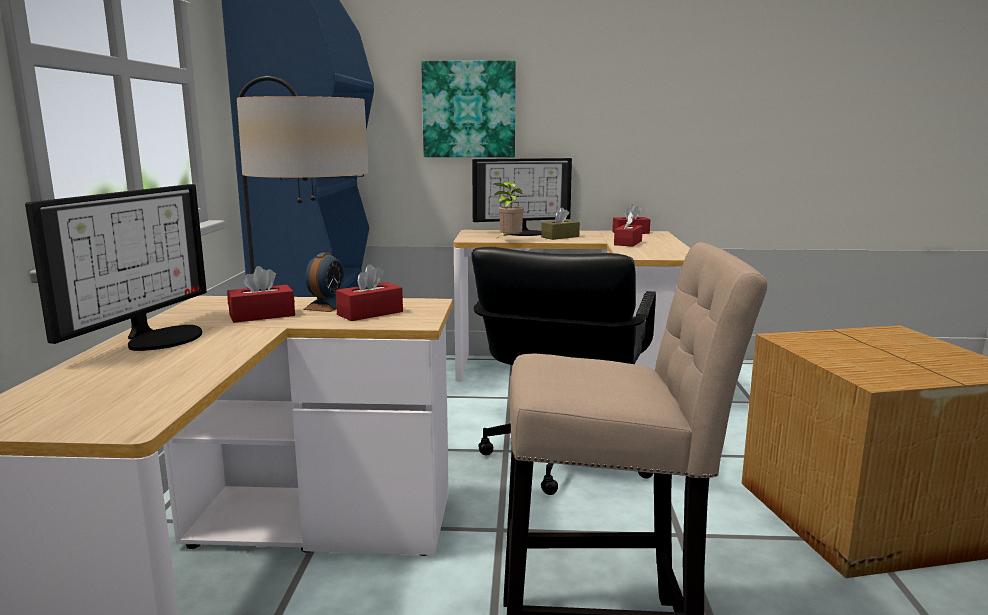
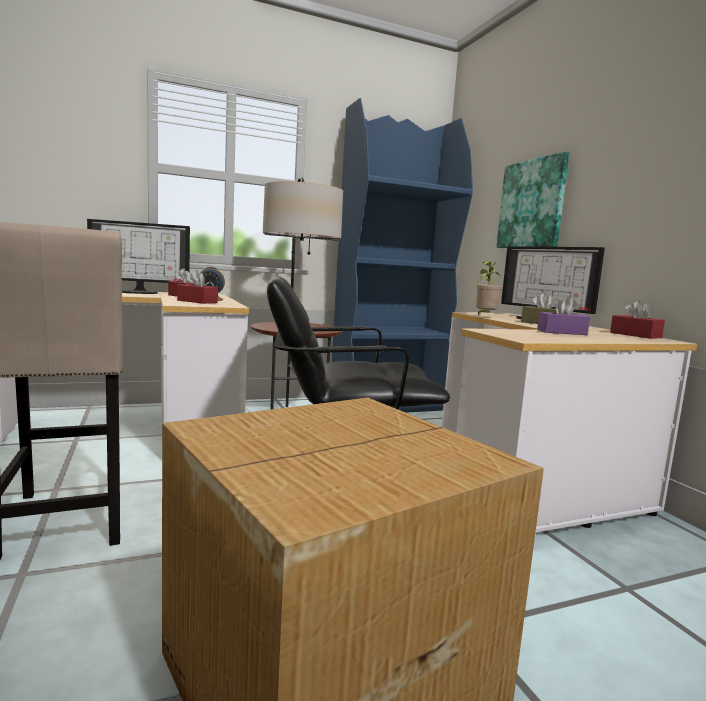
camera: 65 degrees right, 5 degrees down
red tissue box [614,212,643,247] -> purple tissue box [537,296,590,335]

